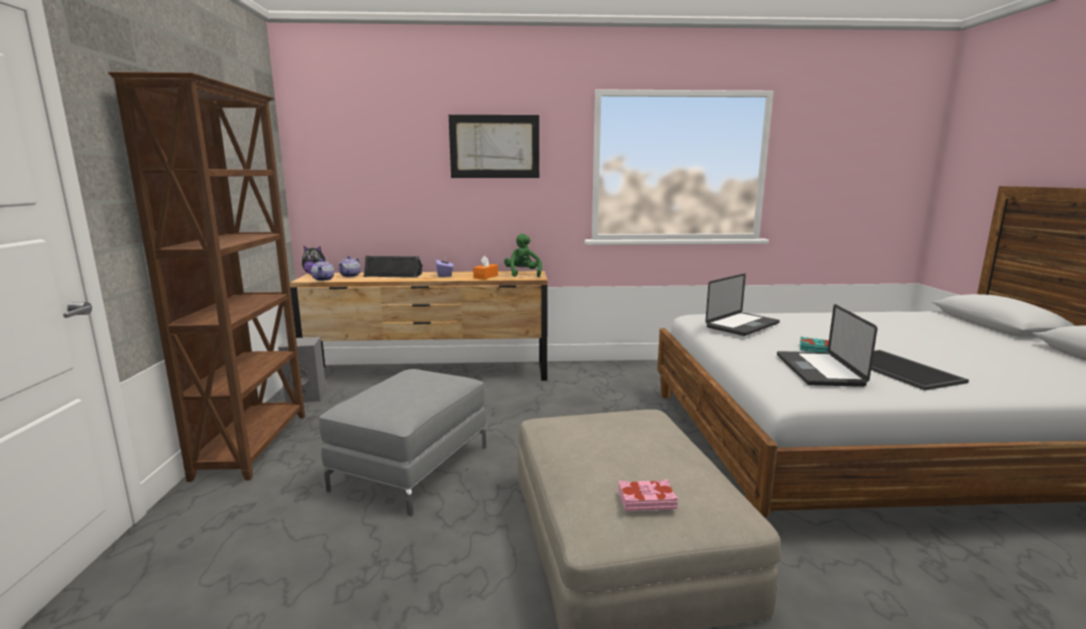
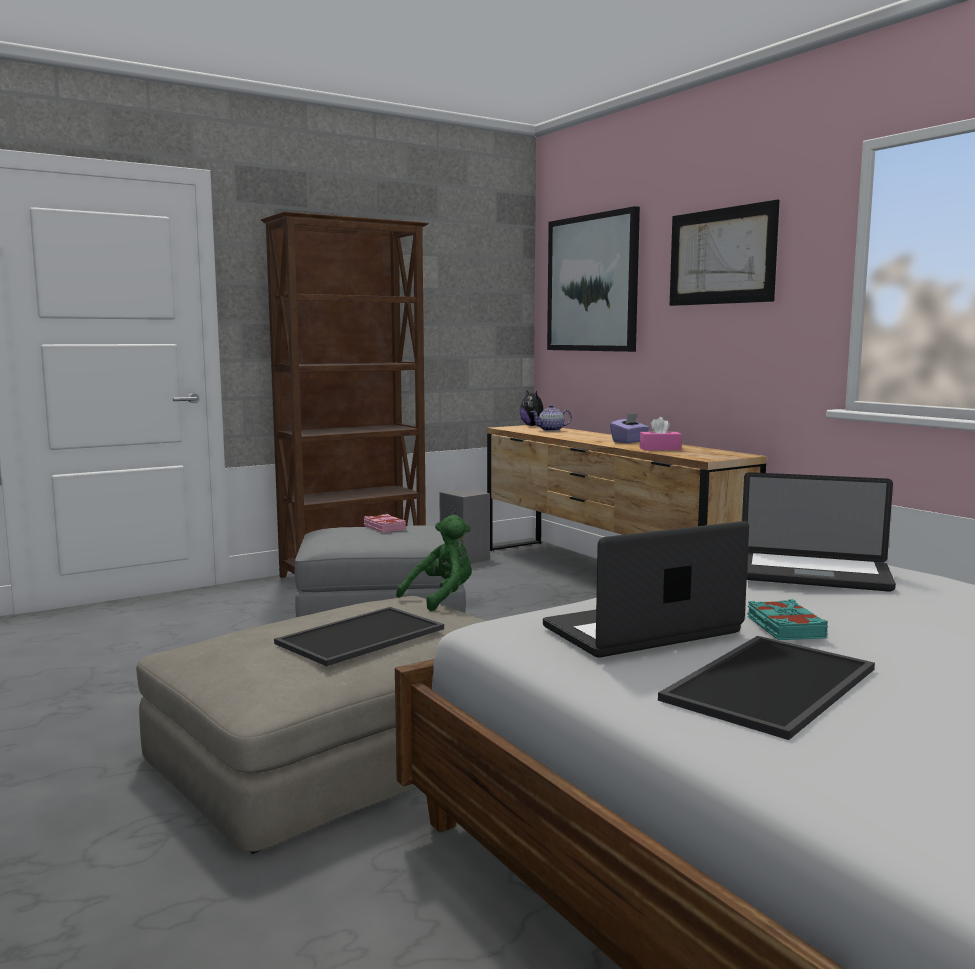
camera: 60 degrees right, 5 degrees down
teapot [311,259,334,281] -> none
black speaker [363,256,422,277] -> none
orange tissue box [473,255,498,280] -> pink tissue box [640,417,682,450]
green plush toy [504,234,542,277] -> green plush toy moved to [396,515,472,611]
pink book [619,479,678,511] -> pink book moved to [364,514,406,533]
none -> tray [274,607,444,666]
none -> picture [547,206,640,352]

